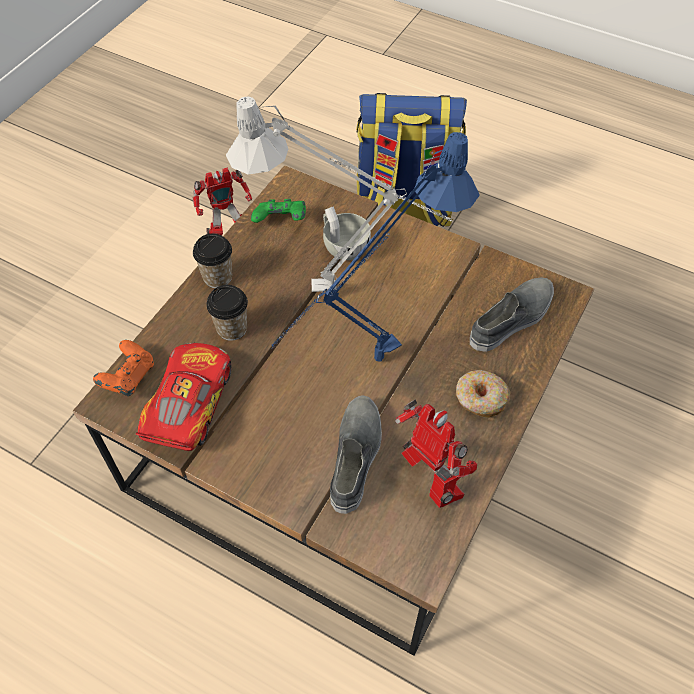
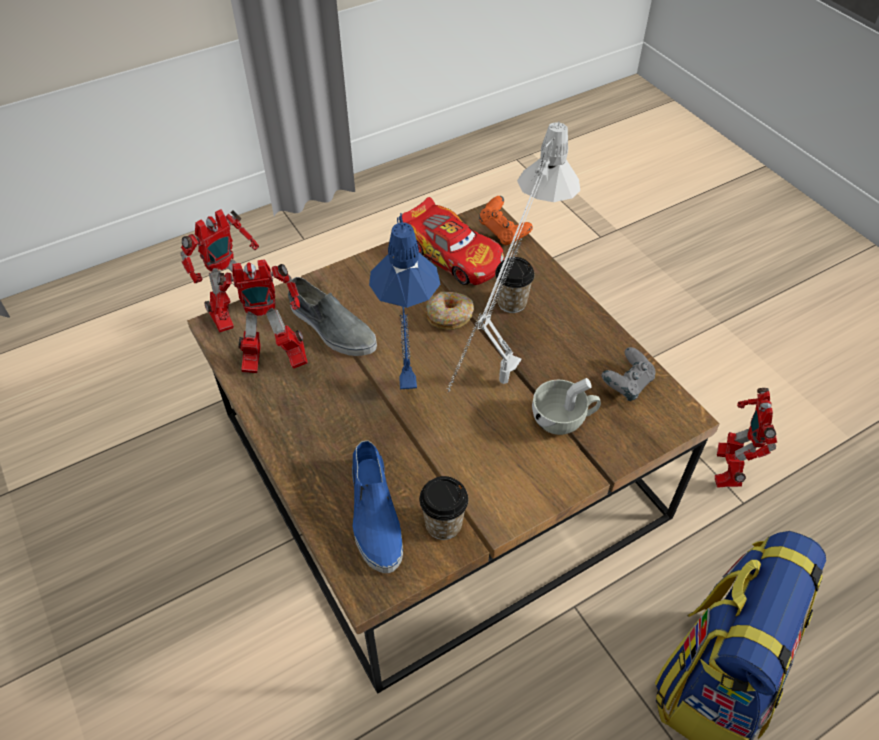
camera: 120 degrees right, 5 degrees down
cup [193,233,232,288] -> cup moved to [419,476,468,540]
green game controller [251,199,306,223] -> grey game controller [602,347,656,401]
donut [456,370,510,418] -> donut moved to [425,292,474,330]
grey shoe [470,278,554,352] -> blue shoe [352,441,403,573]
none -> toy robot [181,209,259,333]

